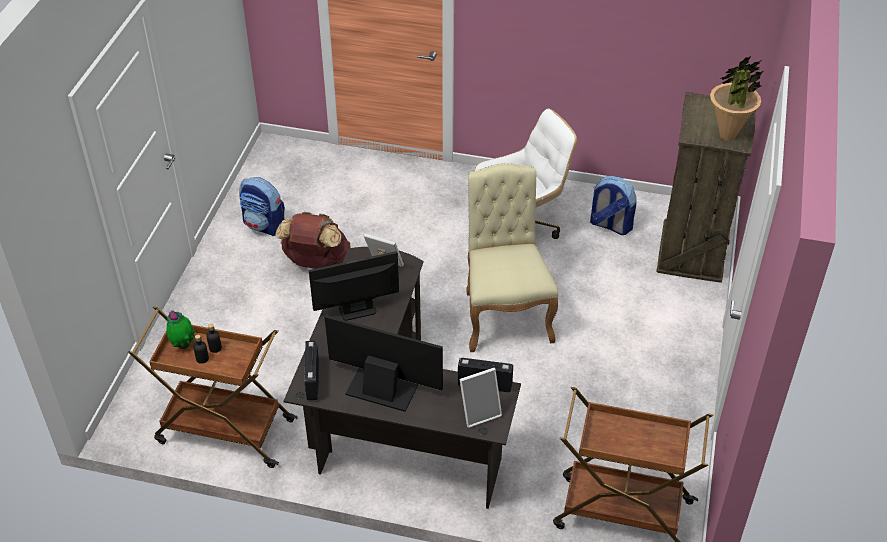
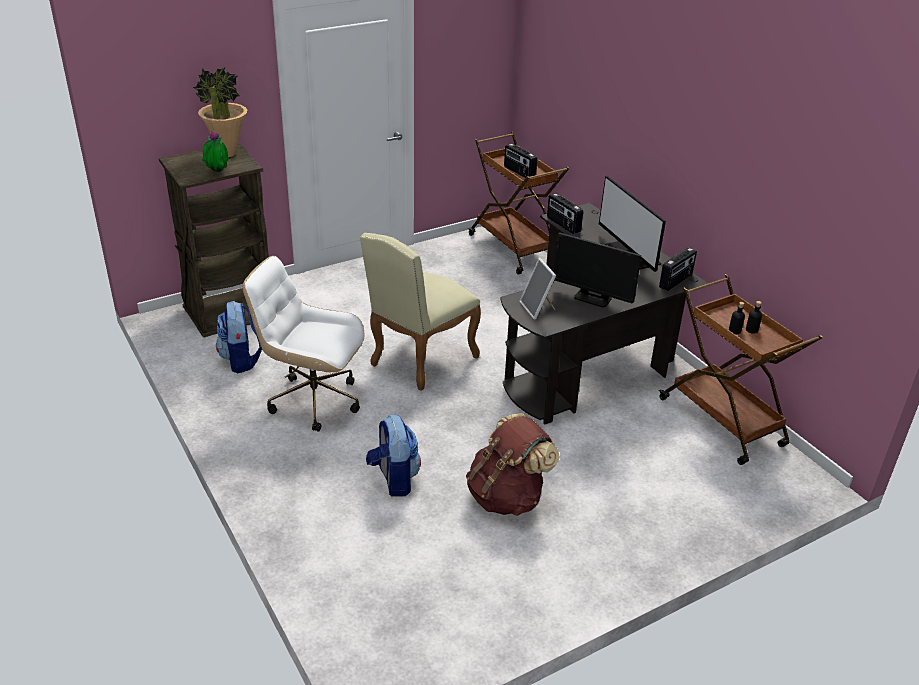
camera: 135 degrees left, 10 degrees down
potted plant [166,310,195,349] -> potted plant moved to [202,131,229,172]
backpack [239,177,285,236] -> backpack moved to [366,415,421,496]
picture frame [459,368,502,428] -> none
none -> radio [504,144,537,178]

